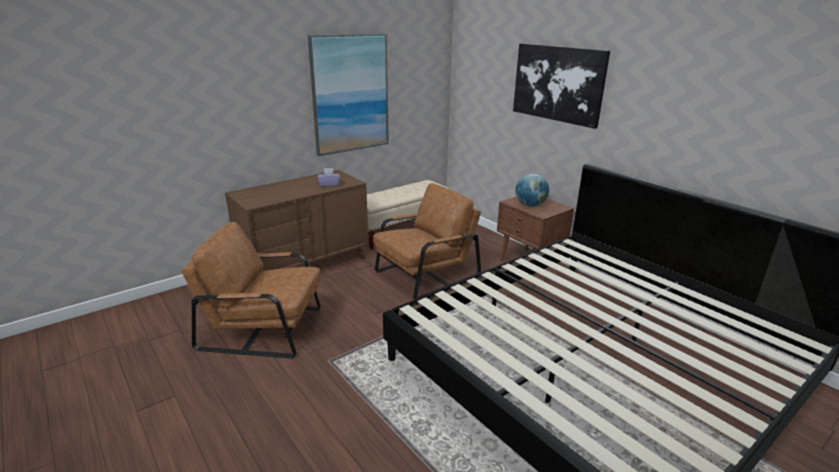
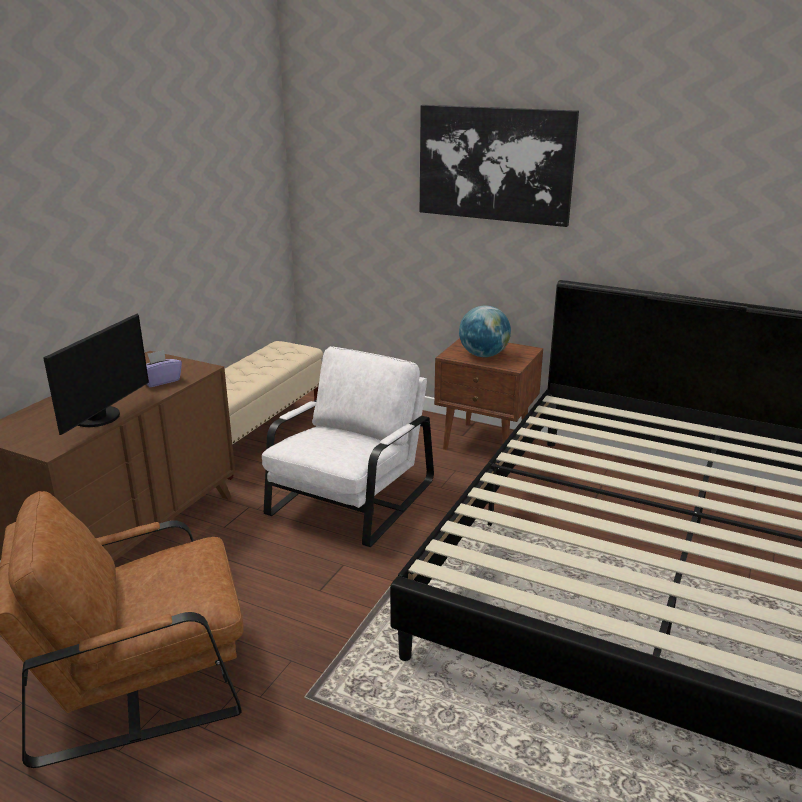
camera: 25 degrees left, 0 degrees up
picture [308,33,389,156] -> none
brown armchair [373,183,481,299] -> white armchair [262,346,434,547]
none -> monitor [43,314,149,435]

